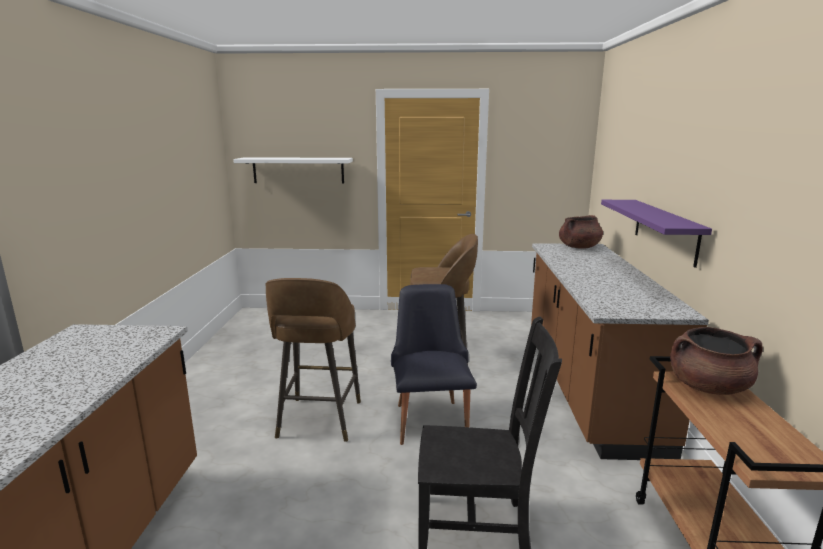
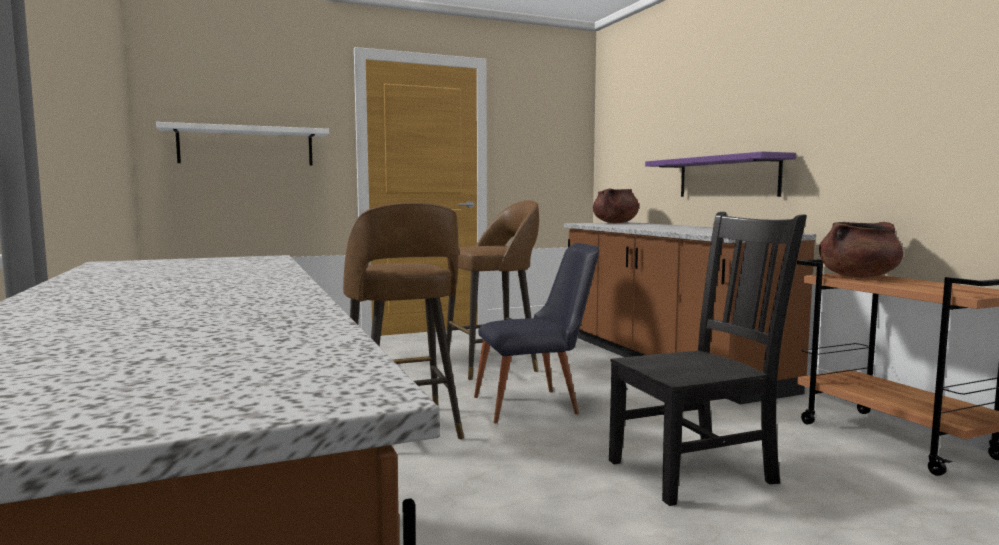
camera: 25 degrees left, 10 degrees down
black chair [391,284,477,445] -> black chair turned 105 degrees clockwise [474,243,599,423]

